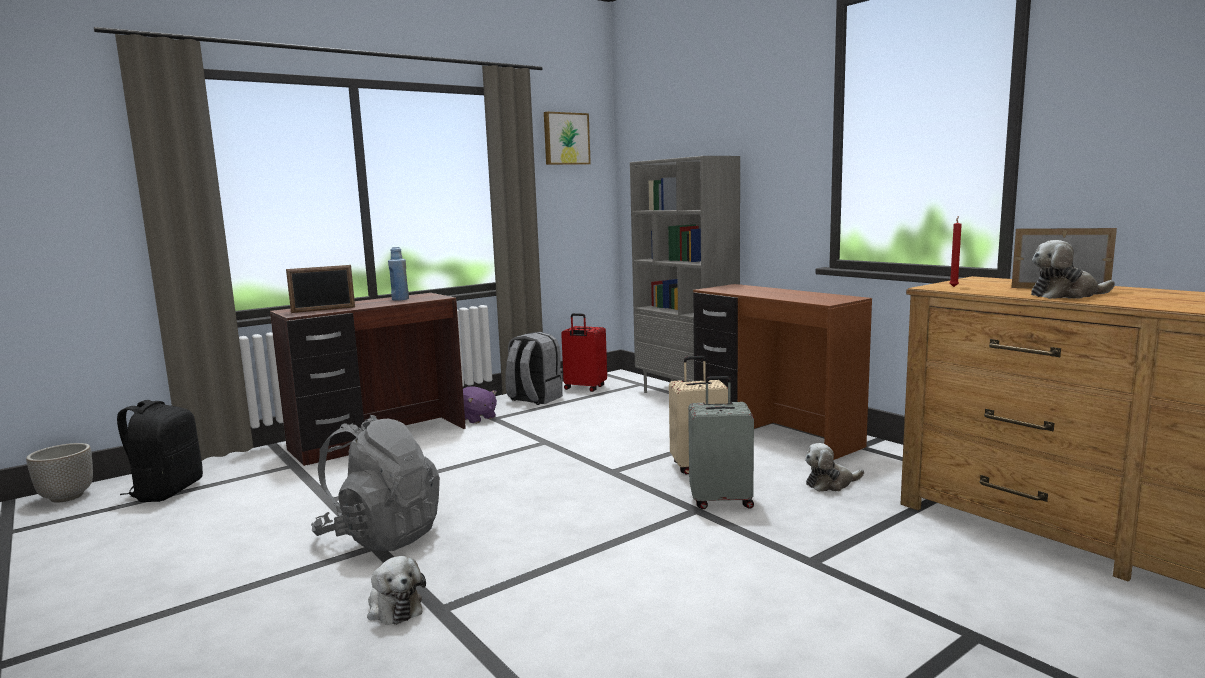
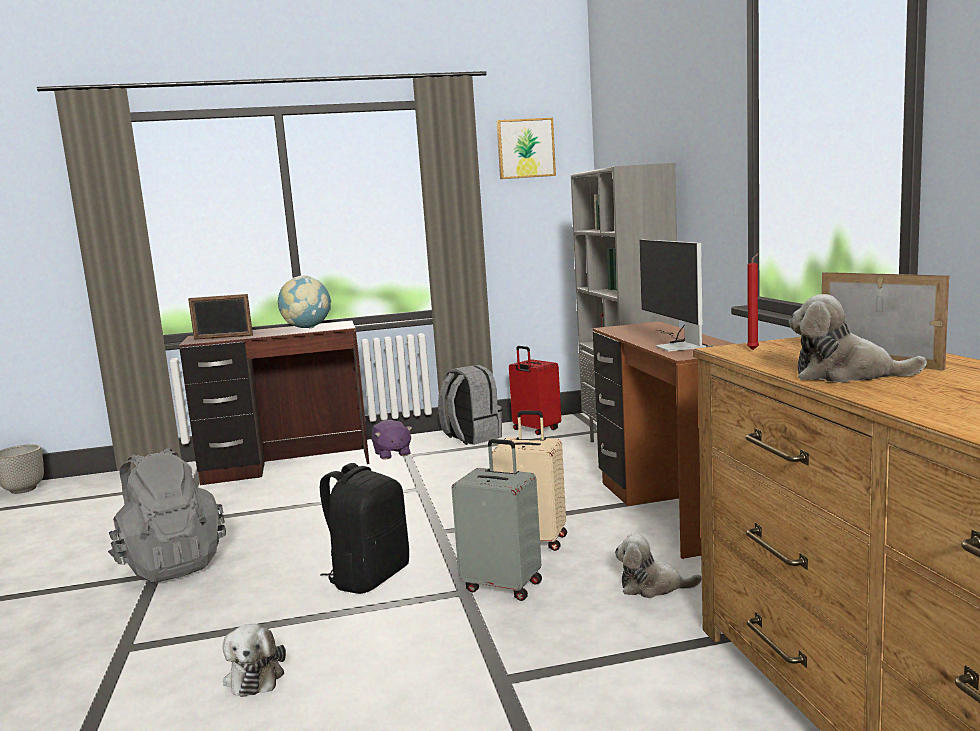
camera: 25 degrees right, 0 degrees up
black backpack [117,400,203,502] -> black backpack moved to [320,463,409,594]
plush toy [367,556,426,625] -> plush toy moved to [223,624,286,697]
blue bottle [388,247,409,301] -> globe [278,275,331,328]
none -> monitor [639,239,714,352]

